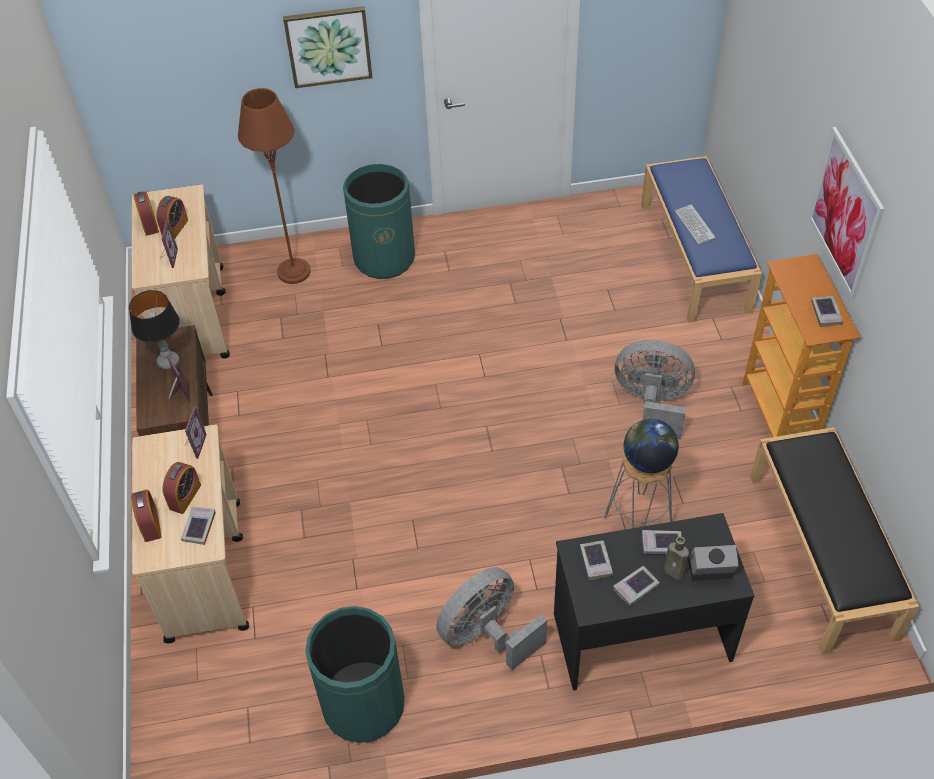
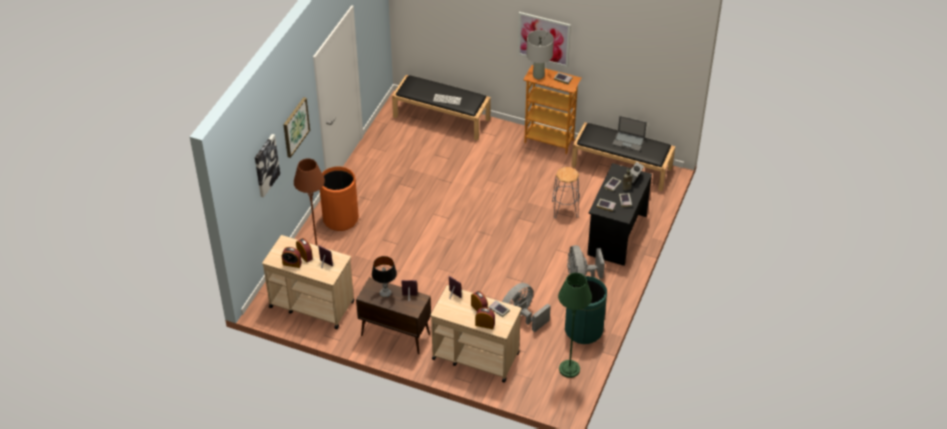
camera: 60 degrees left, 5 degrees down
green trash can [343,164,415,279] -> orange trash can [320,167,359,231]
grey fan [615,340,695,439] -> grey fan moved to [502,283,551,332]
globe [624,419,679,473] -> none
blue bench [641,156,762,323] -> black bench [392,75,491,141]
none -> picture [255,134,280,198]
none -> grey table lamp [526,30,554,79]
none -> green floor lamp [558,273,592,378]
none -> laptop [612,116,647,151]

